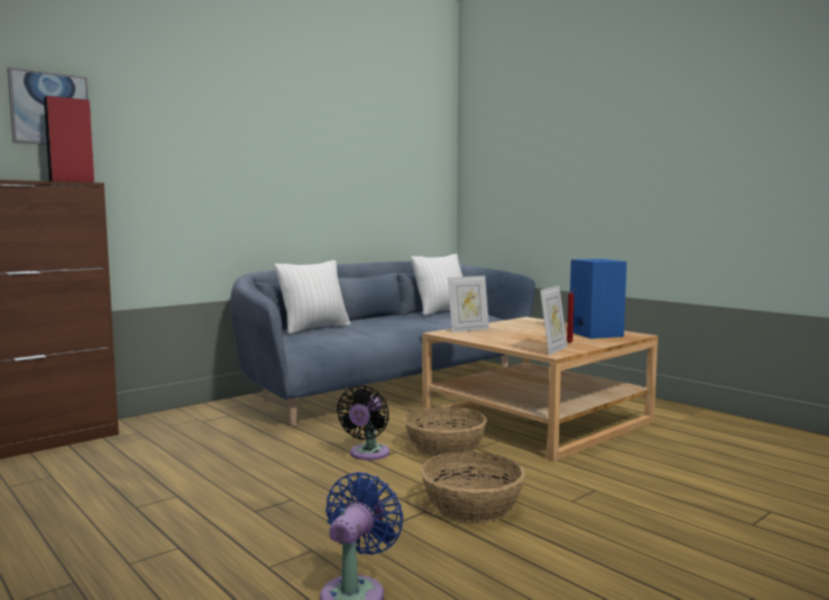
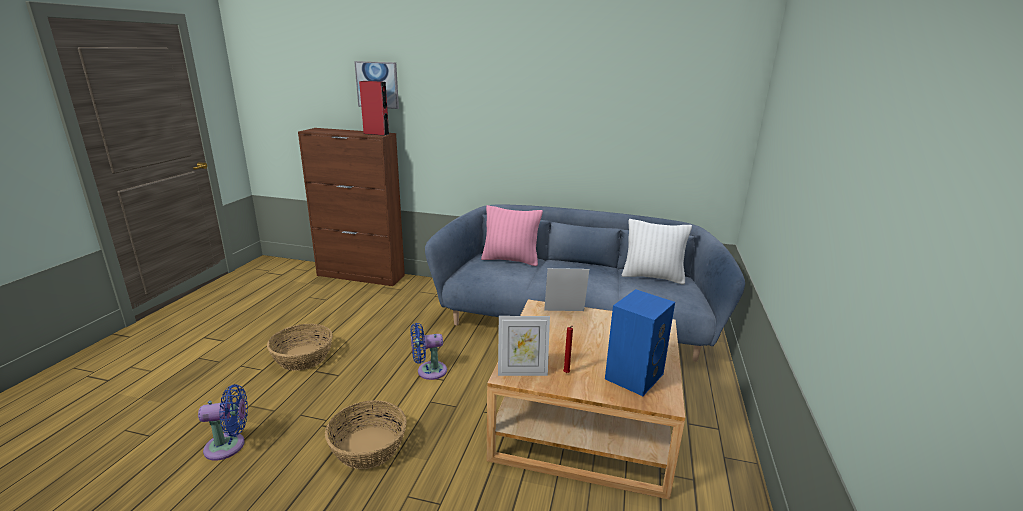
camera: 55 degrees right, 15 degrees up
white pillow [274,260,350,334] -> pink pillow [481,205,543,266]
black fan [337,385,390,460] -> blue fan [410,323,447,380]
basket [404,406,487,458] -> basket moved to [267,324,333,371]
picture frame [448,276,489,332] -> picture frame turned 150 degrees clockwise [544,268,589,311]

